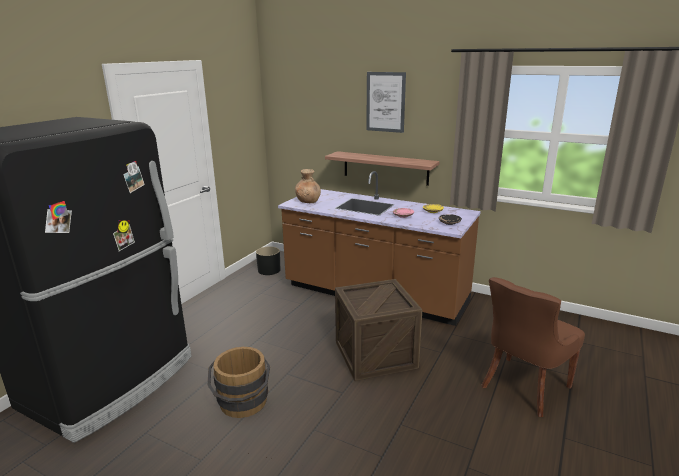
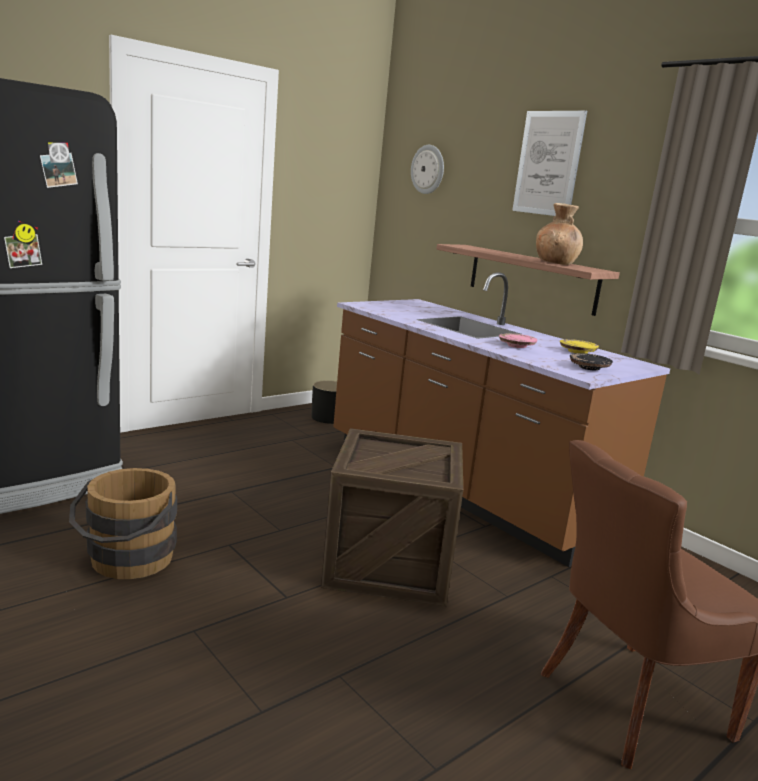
camera: 20 degrees right, 5 degrees down
brown vase [295,169,321,203] -> brown vase moved to [536,203,583,265]
none -> wall clock [411,145,444,194]

